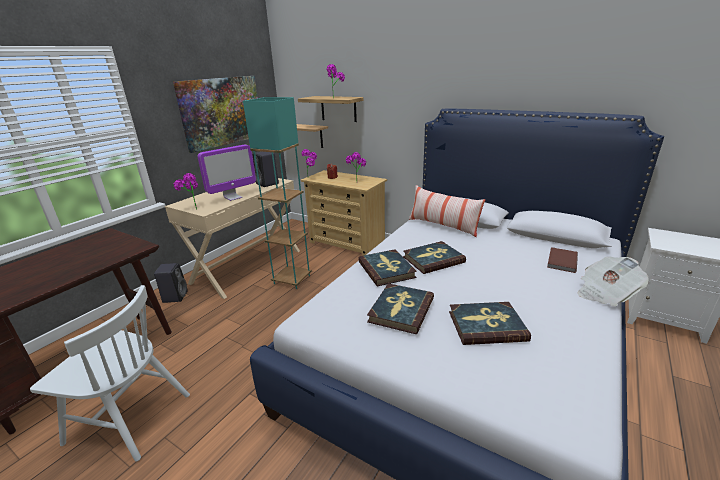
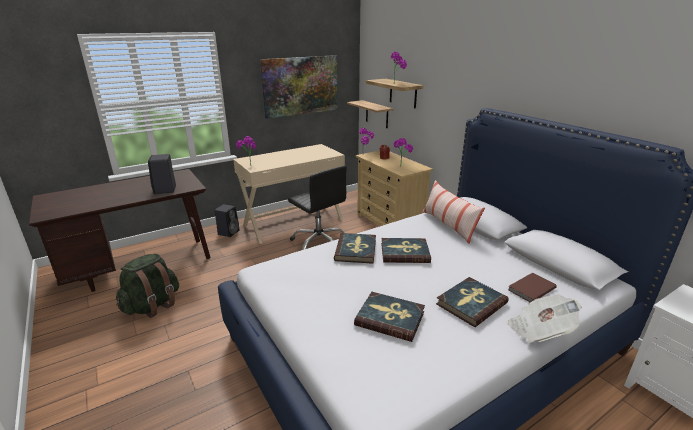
camera: 25 degrees right, 0 degrees up
white chair [30,285,190,461] -> green backpack [116,254,179,318]
monitor [198,145,256,201] -> none
turquoise floor lamp [243,97,312,289] -> black office chair [288,165,347,250]
black speaker [252,152,279,187] -> black speaker moved to [148,154,176,194]
book [367,283,434,334] -> book moved to [436,277,508,327]

